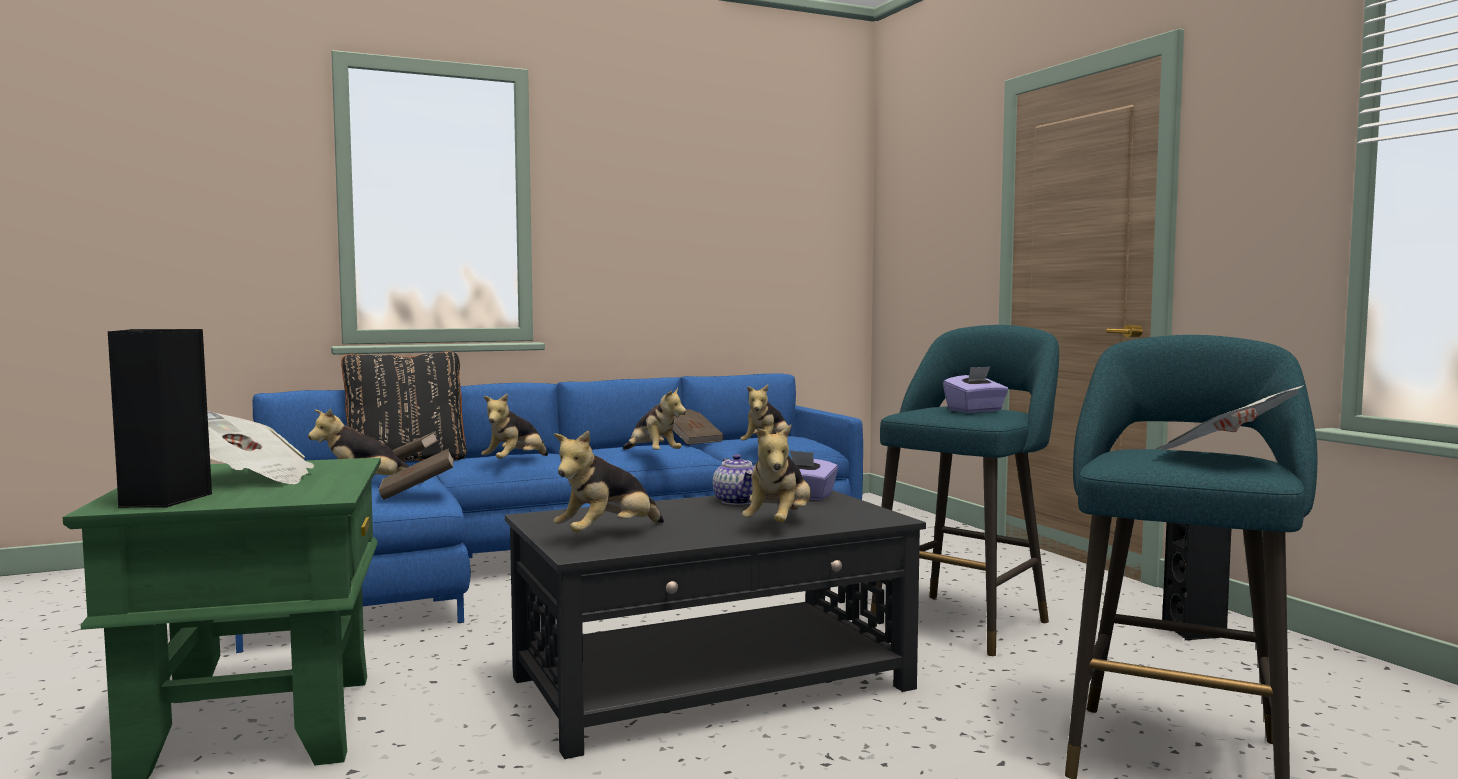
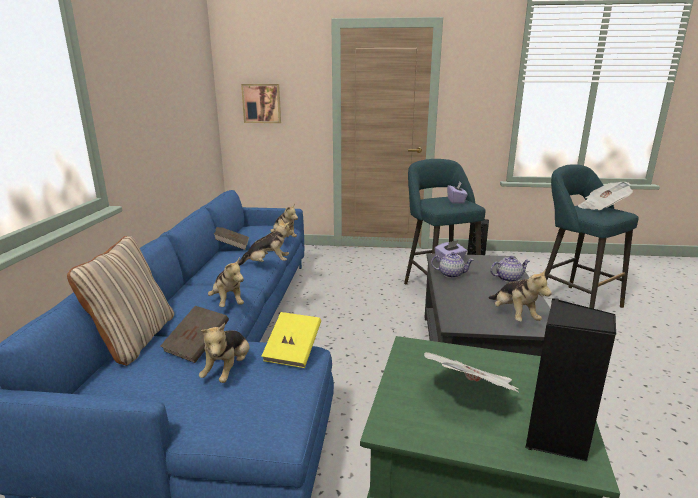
camera: 60 degrees left, 15 degrees up
black pillow [341,351,467,461] -> beige pillow [67,236,174,366]
brown book [378,449,453,500] -> yellow book [261,312,321,368]
plush toy [742,424,811,522] -> teapot [490,256,530,282]
none -> picture [241,84,281,123]

